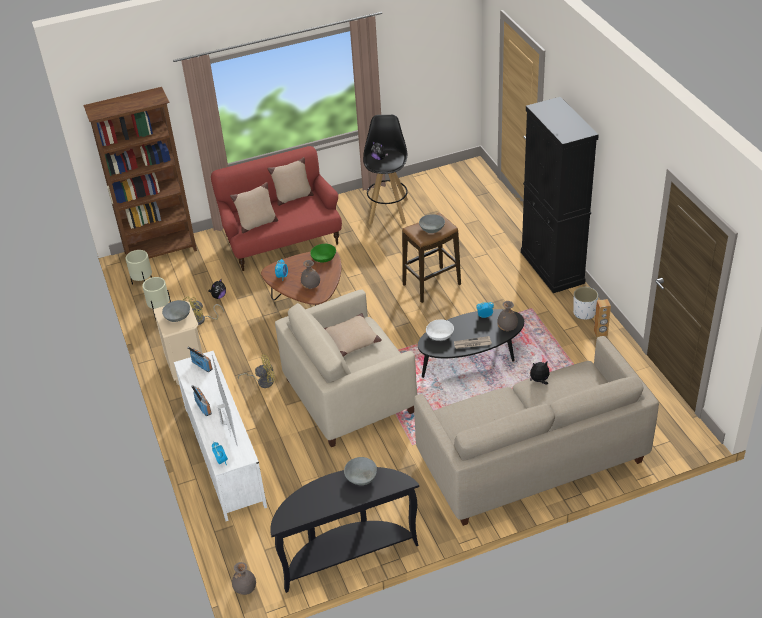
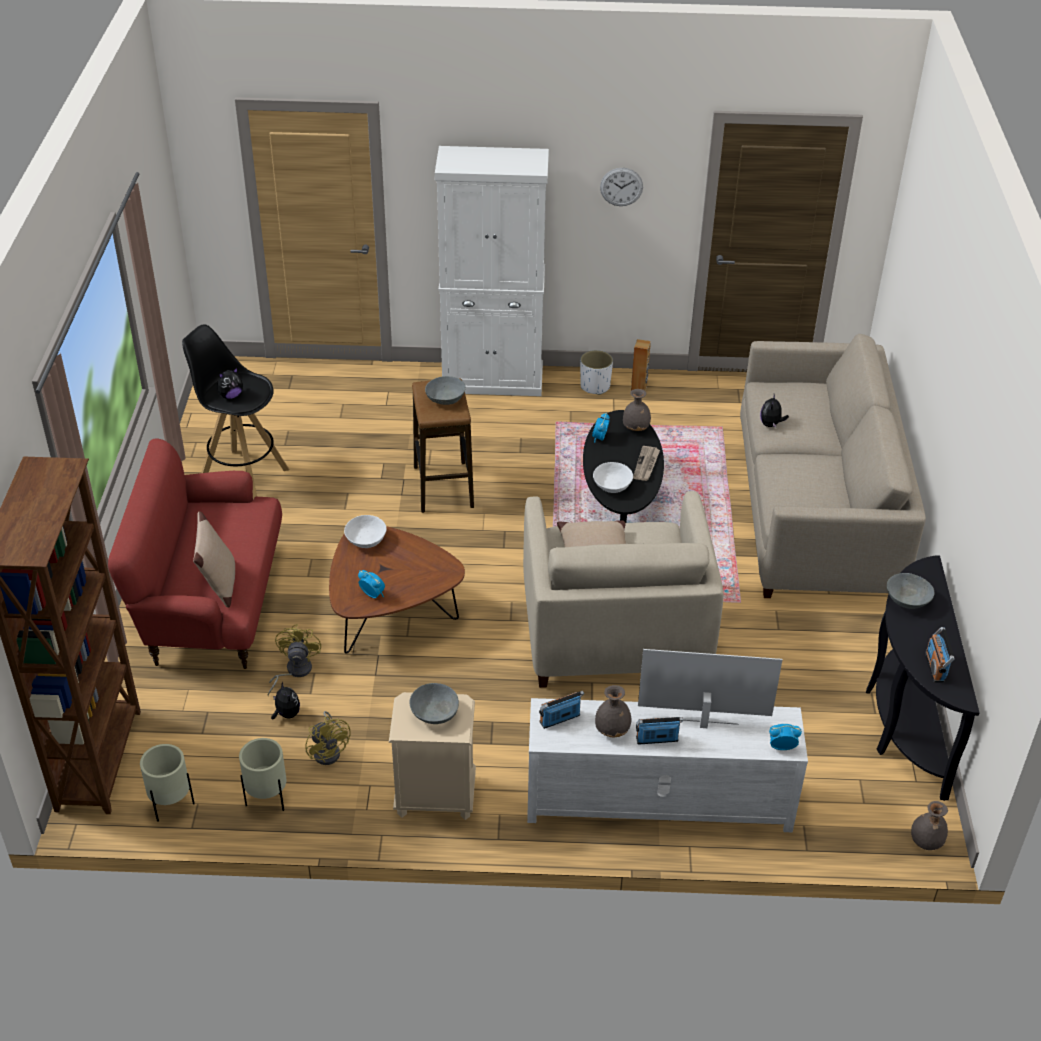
camera: 70 degrees left, 0 degrees up
yellow fan [237,355,276,388] -> yellow fan moved to [268,624,321,696]
beige pillow [267,157,314,206] -> none
grey vase [301,260,320,289] -> grey vase moved to [595,685,632,737]
green bowl [310,244,336,262] -> white bowl [344,515,387,548]
black cabinet [521,97,599,293] -> white cabinet [435,146,549,396]
none -> wall clock [600,168,643,206]
none -> radio [925,627,955,682]

